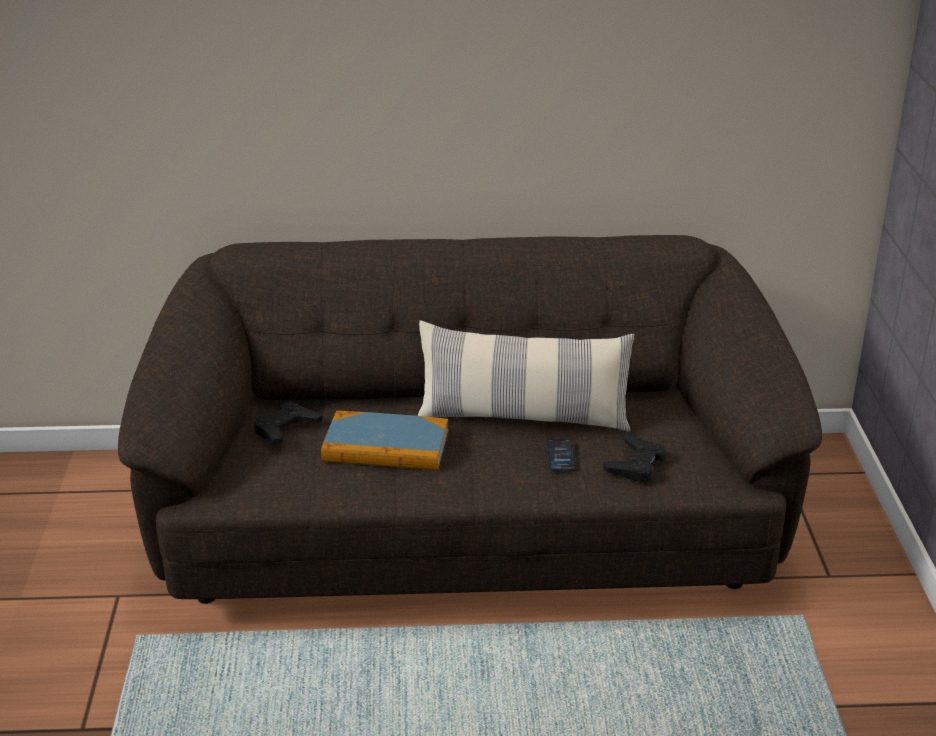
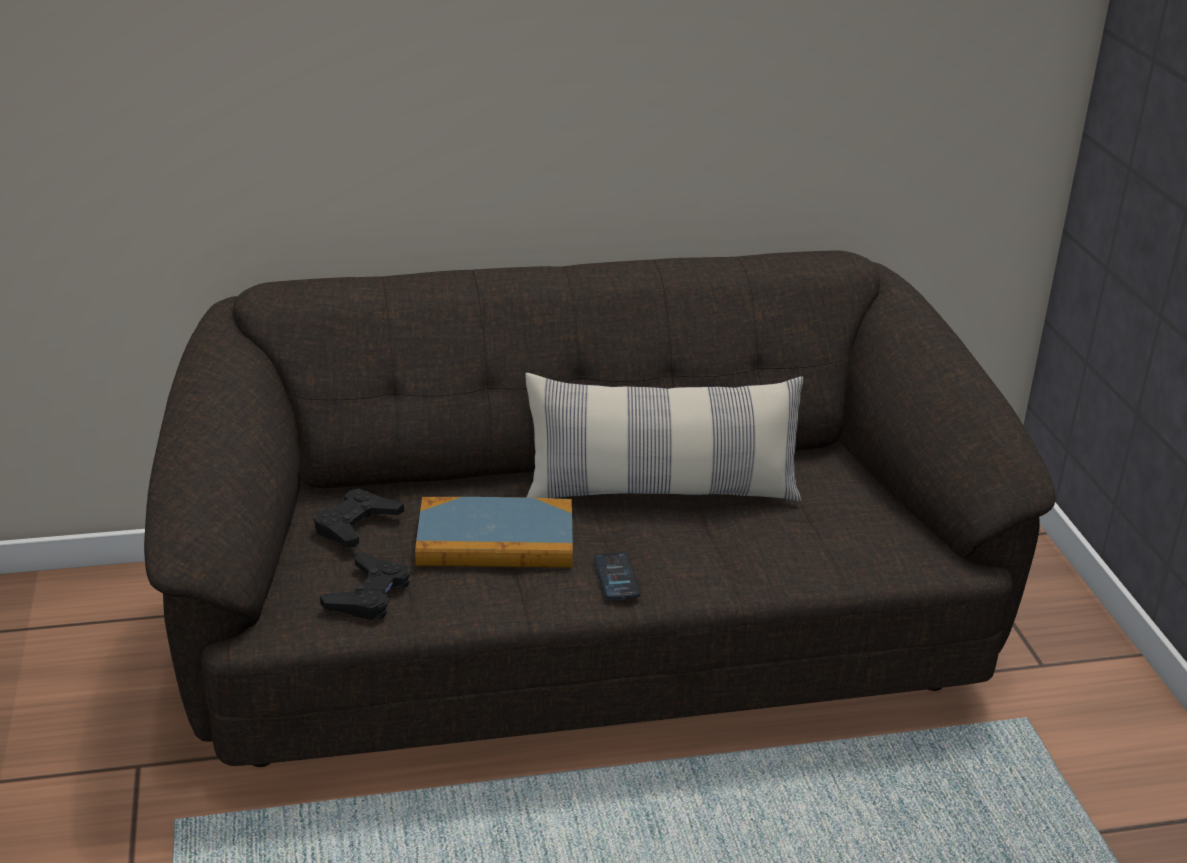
camera: 10 degrees left, 0 degrees up
phone [546,439,577,472] -> phone moved to [594,552,641,600]
black game controller [603,433,667,482] -> black game controller moved to [320,552,409,620]

